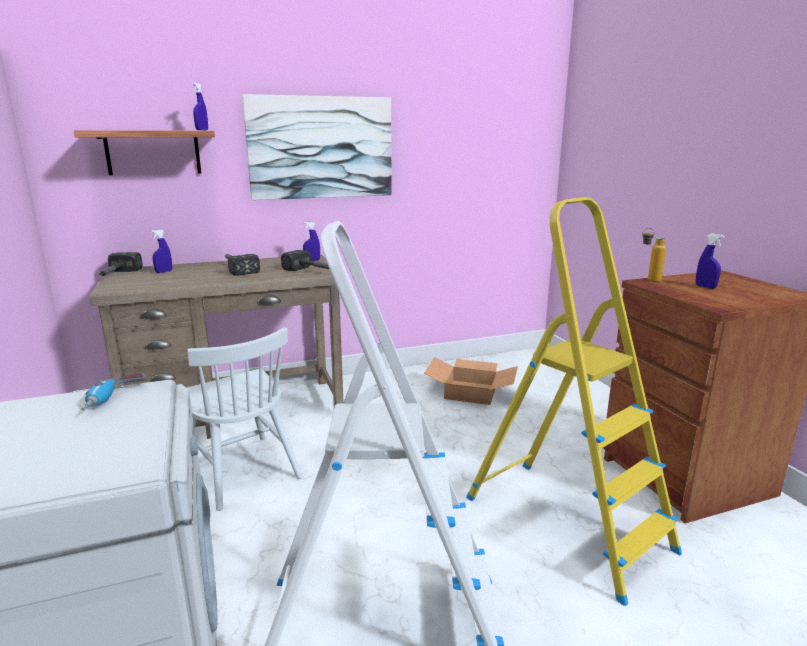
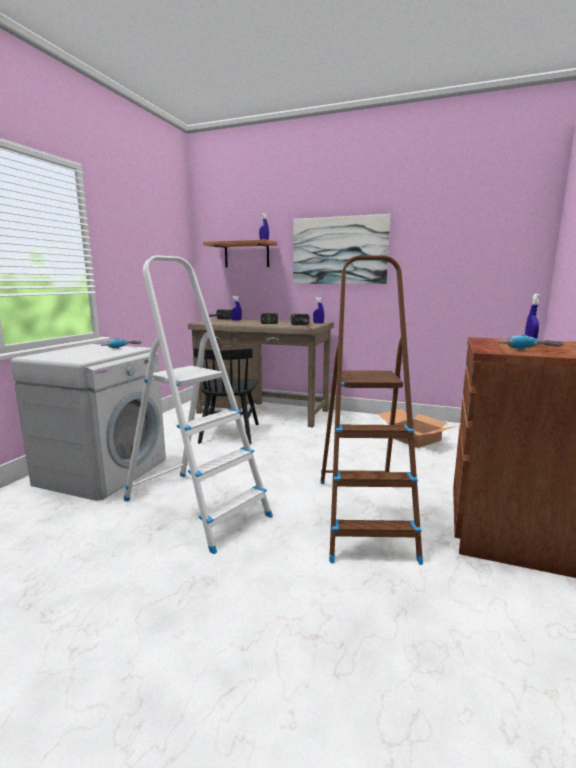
camera: 40 degrees right, 5 degrees down
white chair [187,327,303,511] -> black chair [194,347,259,444]
yellow step ladder [466,197,682,606] -> brown step ladder [321,255,423,565]
bottle [642,228,667,282] -> none
none -> power drill [497,334,564,350]

